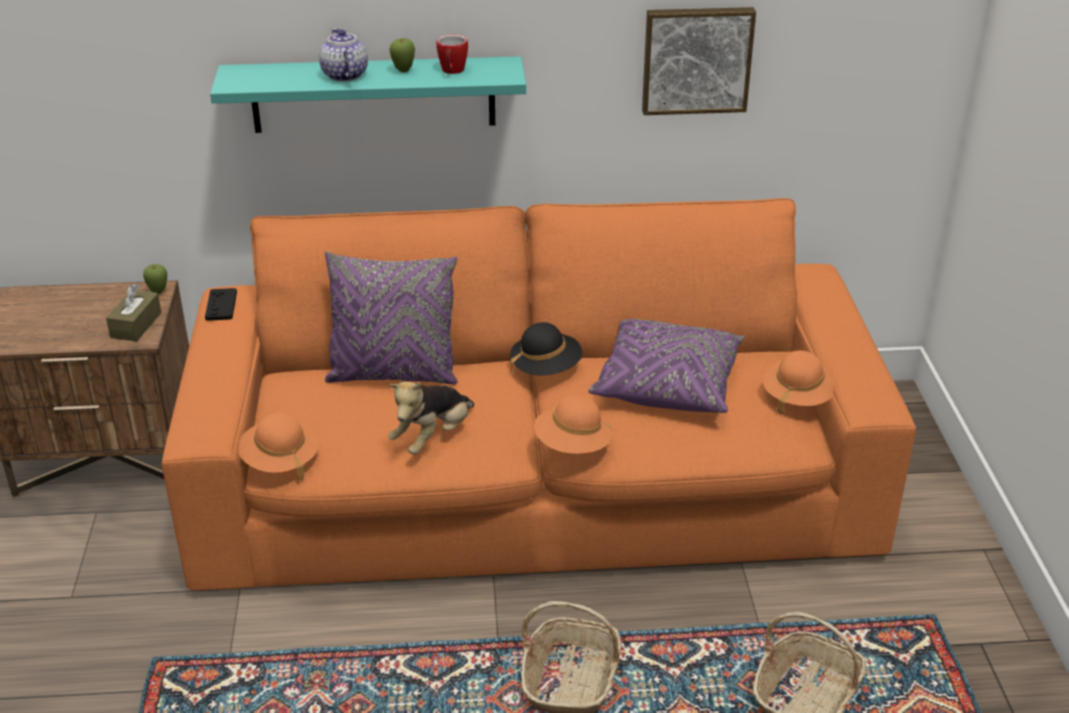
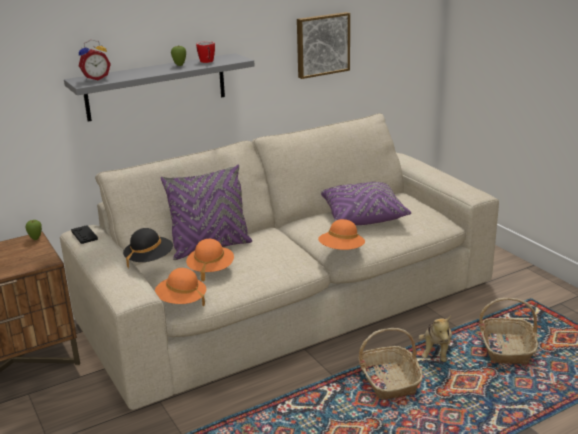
camera: 25 degrees left, 10 degrees down
brown tissue box [106,284,162,342] -> none
orange sofa [162,198,916,591] -> beige sofa [60,113,499,410]
turquoise shelf [210,56,526,133] -> grey shelf [64,53,255,122]
teapot [319,28,368,82] -> none
plush toy [388,382,474,455] -> plush toy moved to [419,316,452,362]
black hat [510,322,582,375] -> black hat moved to [123,228,173,269]
orange hat [763,350,834,415] -> orange hat moved to [186,239,234,281]
none -> alarm clock [79,40,111,81]

